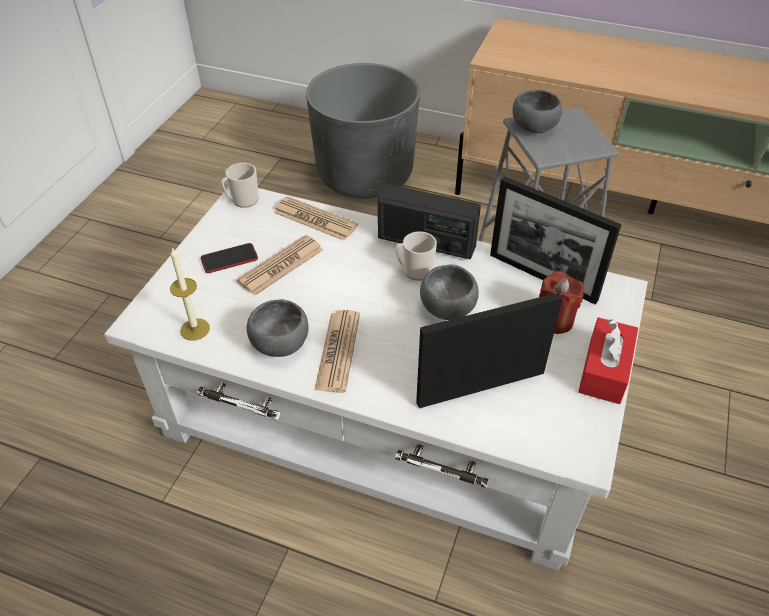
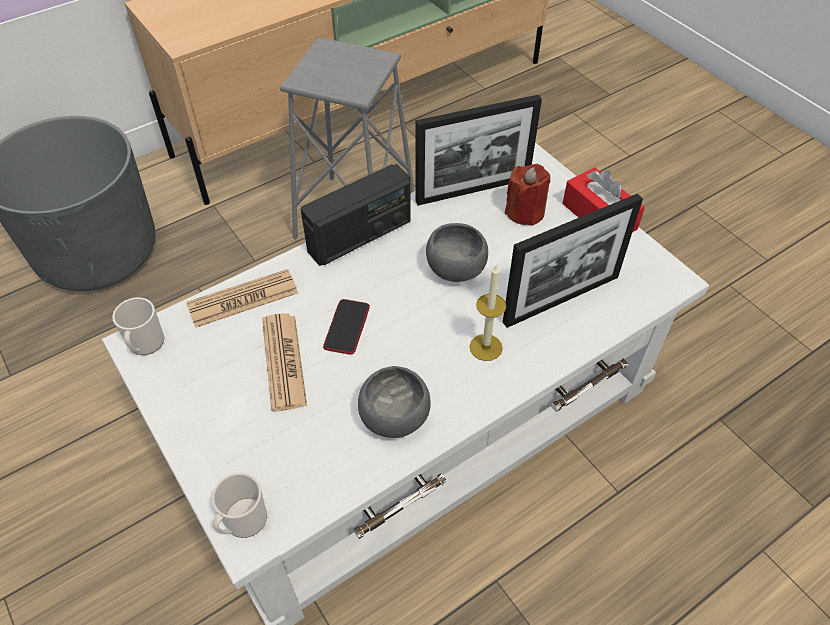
camera: 55 degrees left, 5 degrees up
candle [170,248,210,341] -> candle moved to [470,265,506,361]
phone [200,243,258,273] -> phone moved to [323,299,370,355]
newspaper [314,310,360,393] -> none
mug [395,231,437,281] -> mug moved to [212,473,267,538]
picture frame [416,293,563,408] -> picture frame turned 135 degrees counterclockwise [503,193,643,328]
grey bowl [512,90,562,133] -> none

